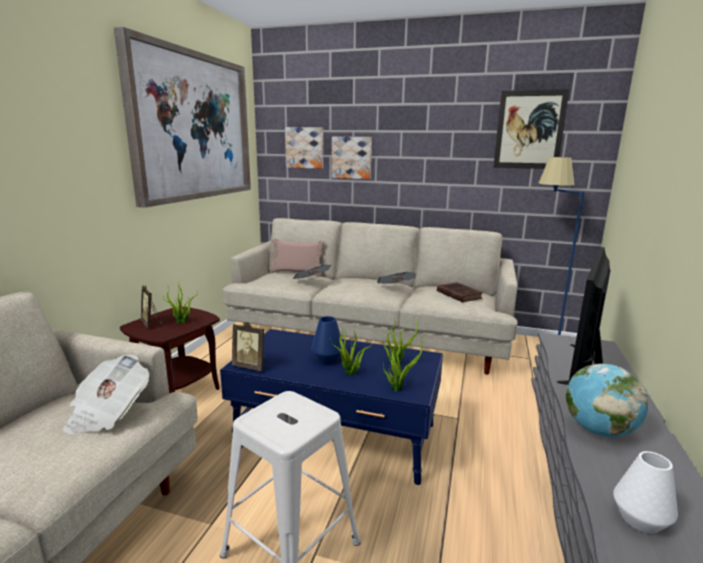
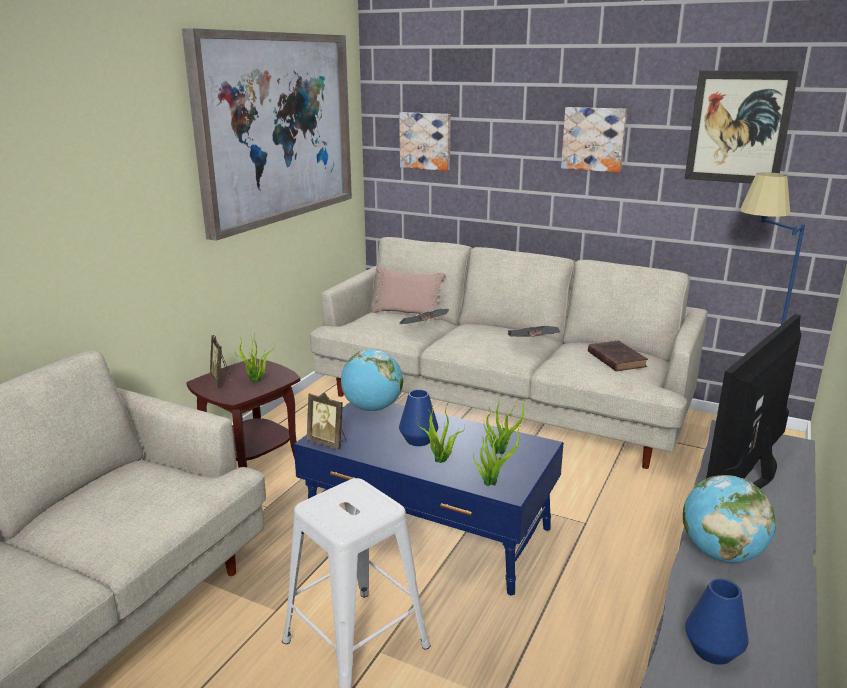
camera: 10 degrees right, 5 degrees up
newspaper [63,354,149,434] -> none
picture [332,137,372,179] -> picture moved to [561,107,627,173]
white vase [613,451,678,534] -> blue vase [685,579,749,665]
none -> globe [341,349,403,411]

